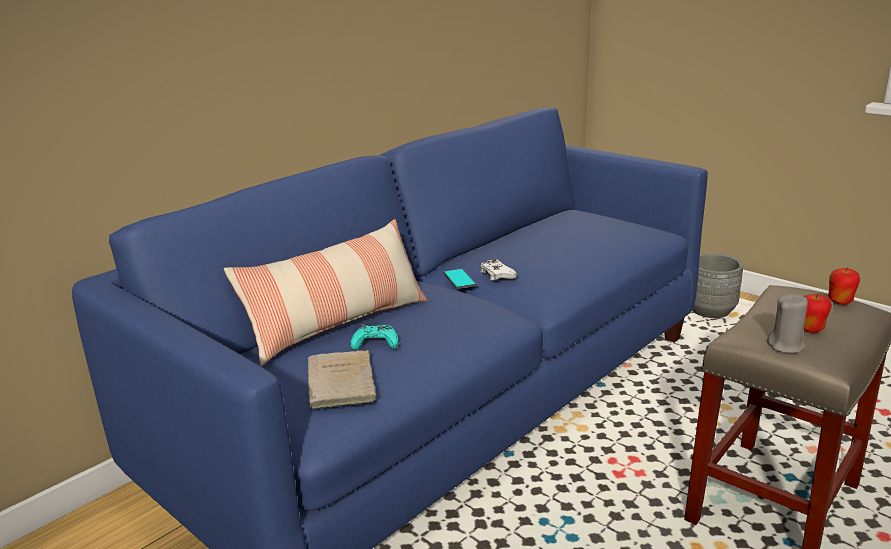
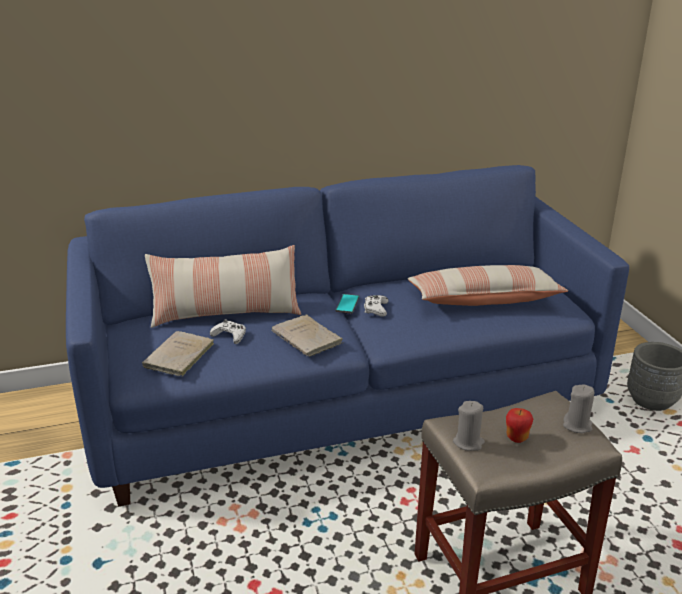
camera: 30 degrees right, 5 degrees up
turquoise game controller [350,324,399,350] -> white game controller [210,319,246,344]
apple [828,267,860,305] -> grey candle [563,385,594,433]
none -> beige book [272,314,343,357]
none -> pillow [408,265,568,306]

